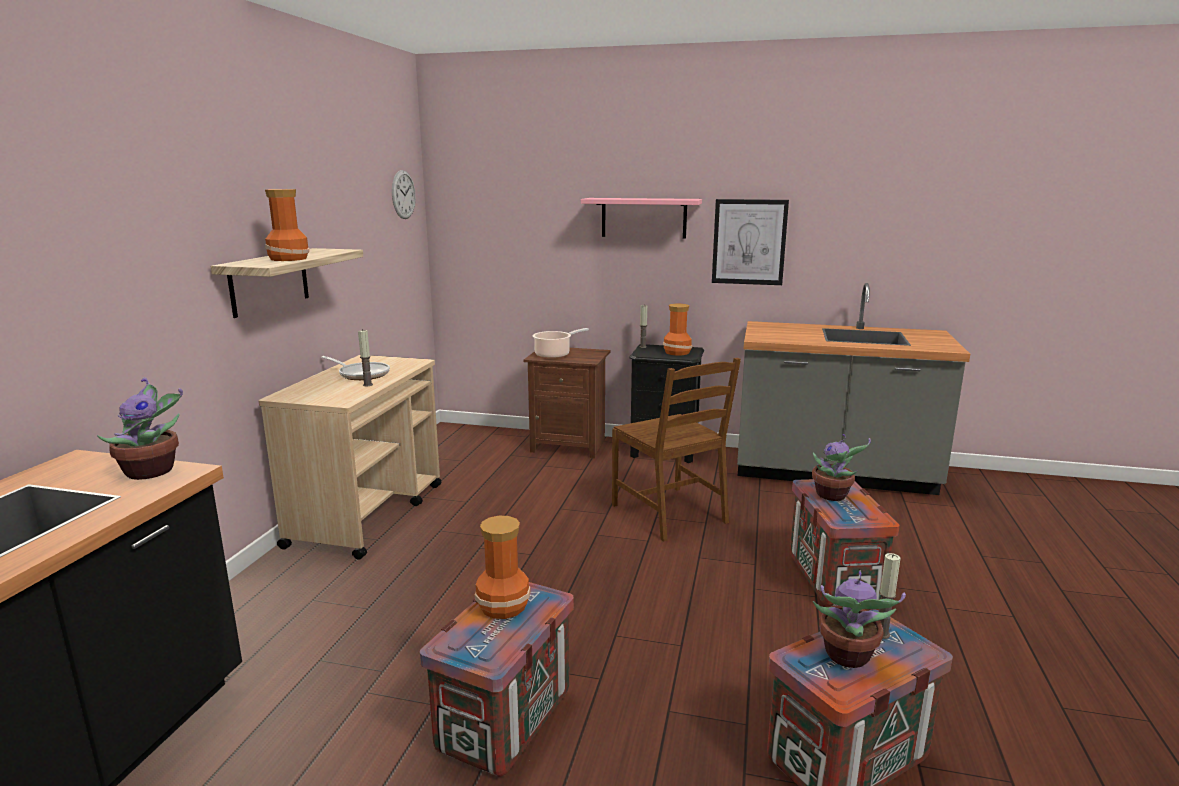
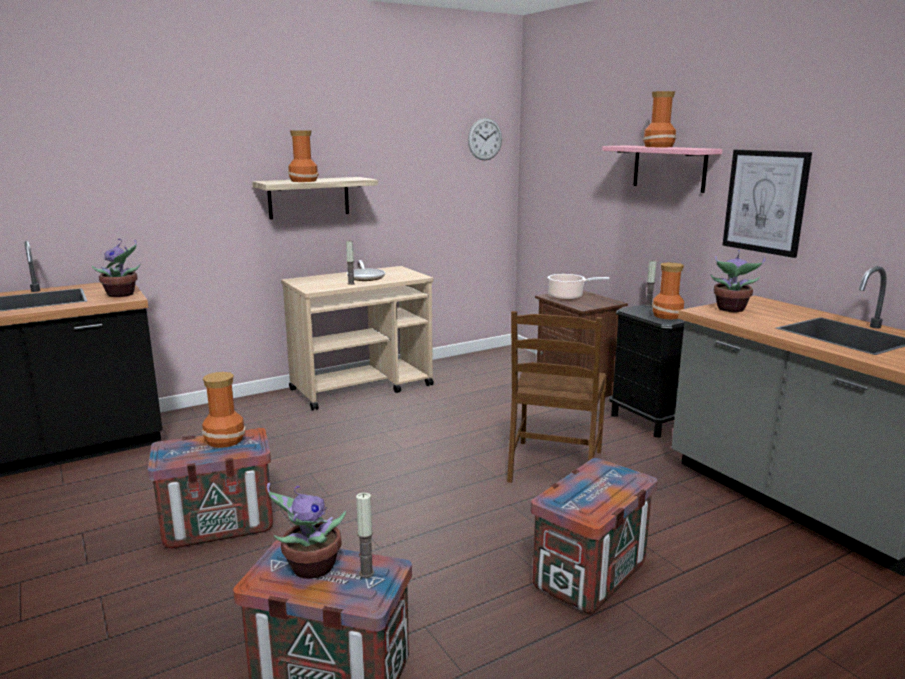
camera: 45 degrees right, 0 degrees up
potted plant [812,434,871,501] -> potted plant moved to [710,250,766,312]
none -> vase [643,91,676,147]

